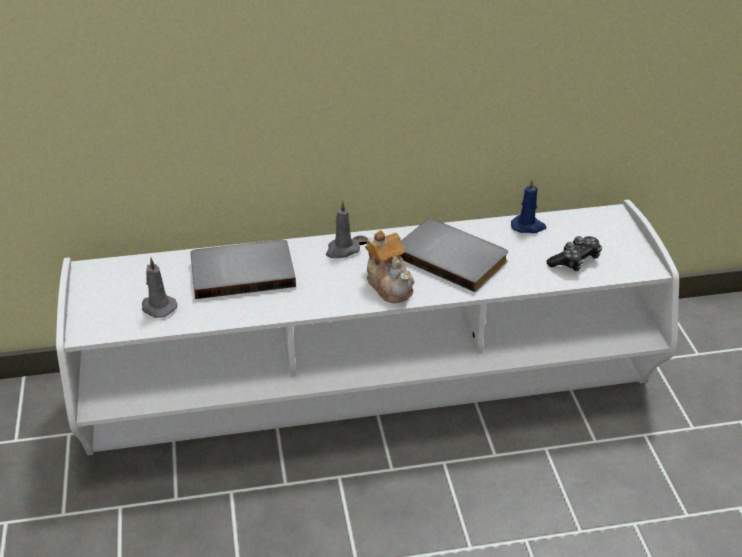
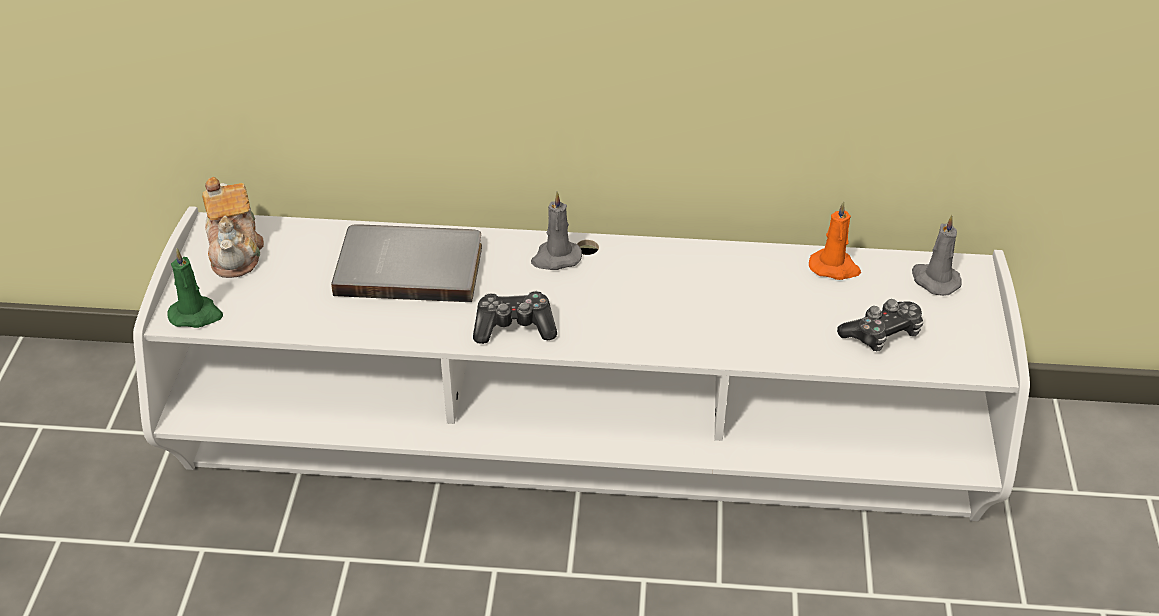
camera: 15 degrees right, 5 degrees up
grey candle [142,257,177,318] -> grey candle moved to [912,215,962,296]
teapot [365,230,414,303] -> teapot moved to [202,177,264,278]
grey book [400,219,508,292] -> none
blue candle [511,178,546,233] -> orange candle [809,201,861,280]
none -> green candle [167,248,223,328]
none -> game controller [473,291,557,344]

